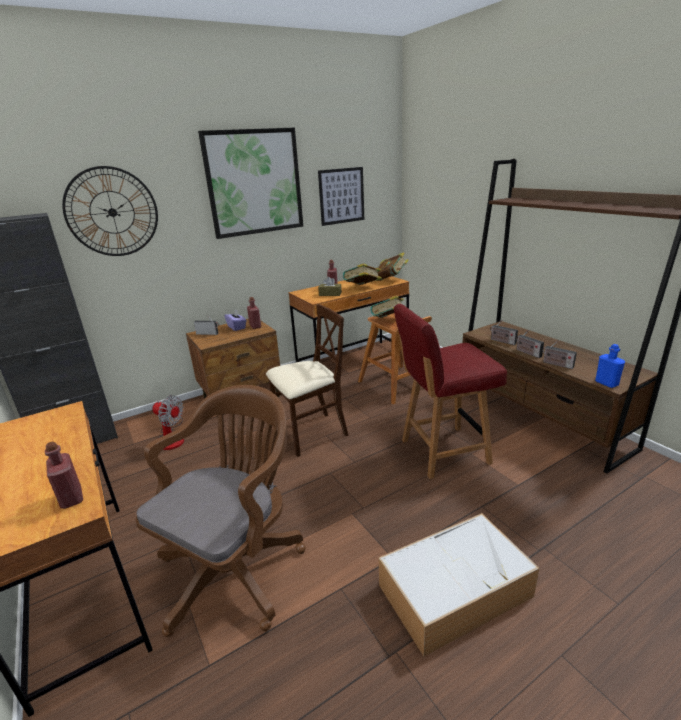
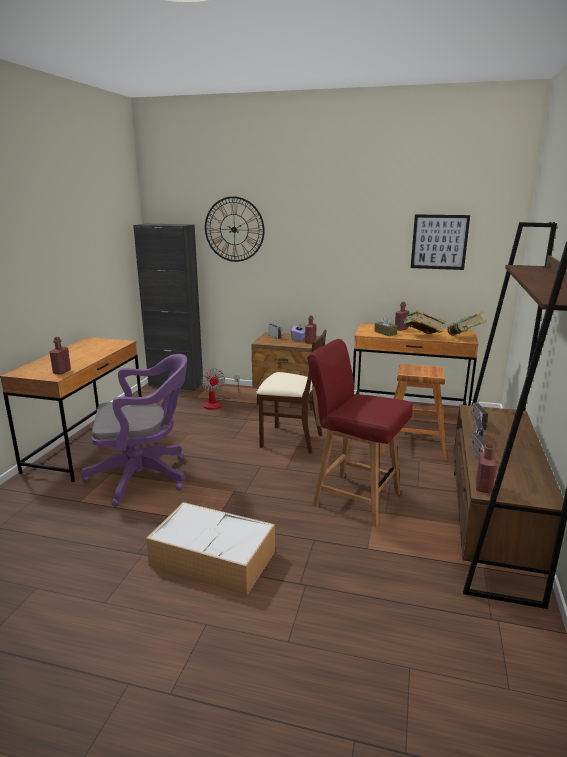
camera: 45 degrees right, 5 degrees down
brown office chair [136,385,305,637] -> purple office chair [81,354,187,506]
picture [198,128,303,239] -> none
book [370,295,404,318] -> none
blue bottle [595,344,625,388] -> red bottle [476,441,496,493]

